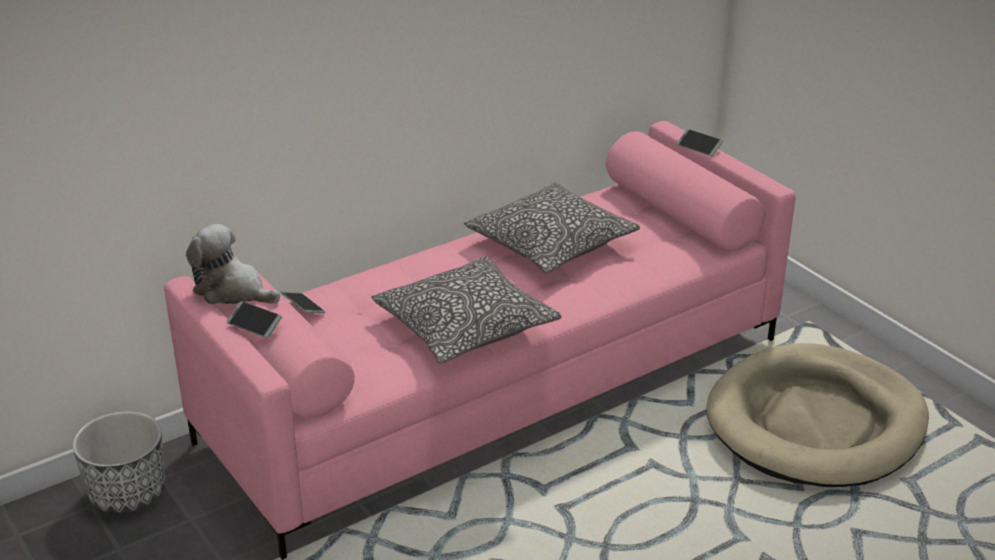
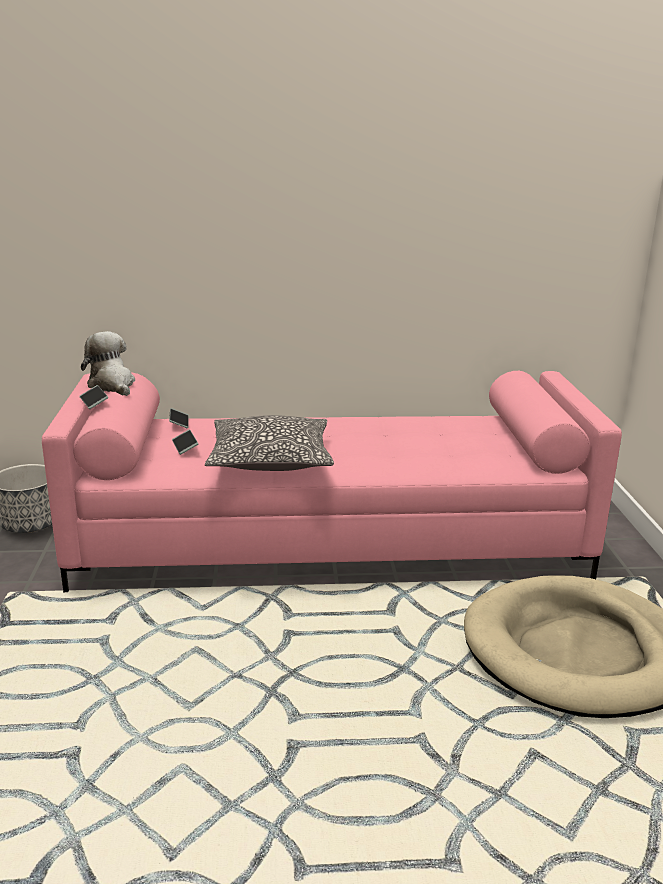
camera: 30 degrees right, 10 degrees down
pillow [464,182,640,273] -> none
phone [676,129,723,156] -> phone moved to [172,429,198,455]

